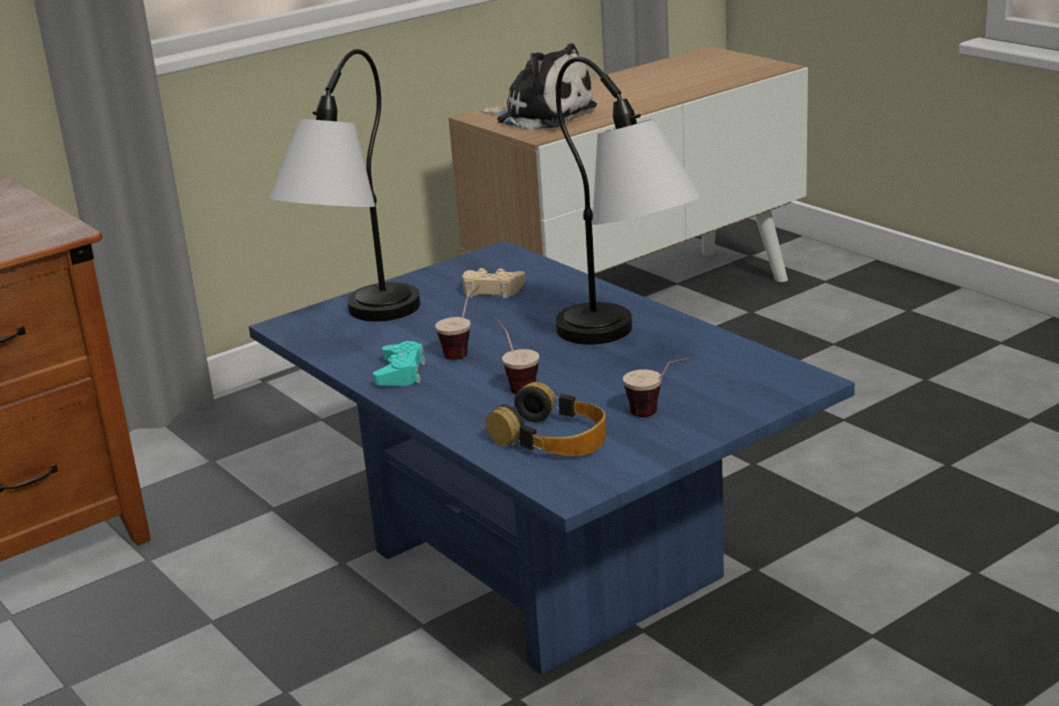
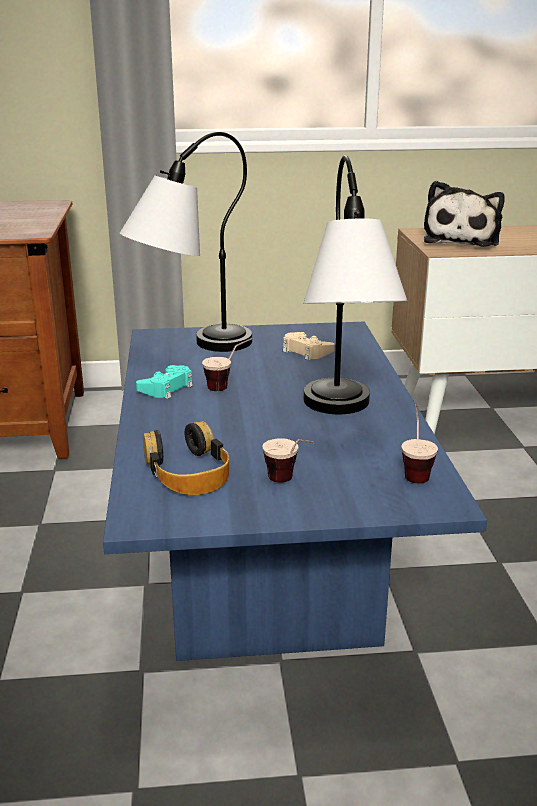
camera: 30 degrees right, 0 degrees up
plush toy [481,43,597,129] -> plush toy turned 45 degrees clockwise [424,181,505,247]
cup [494,317,539,394] -> cup moved to [402,404,438,483]

